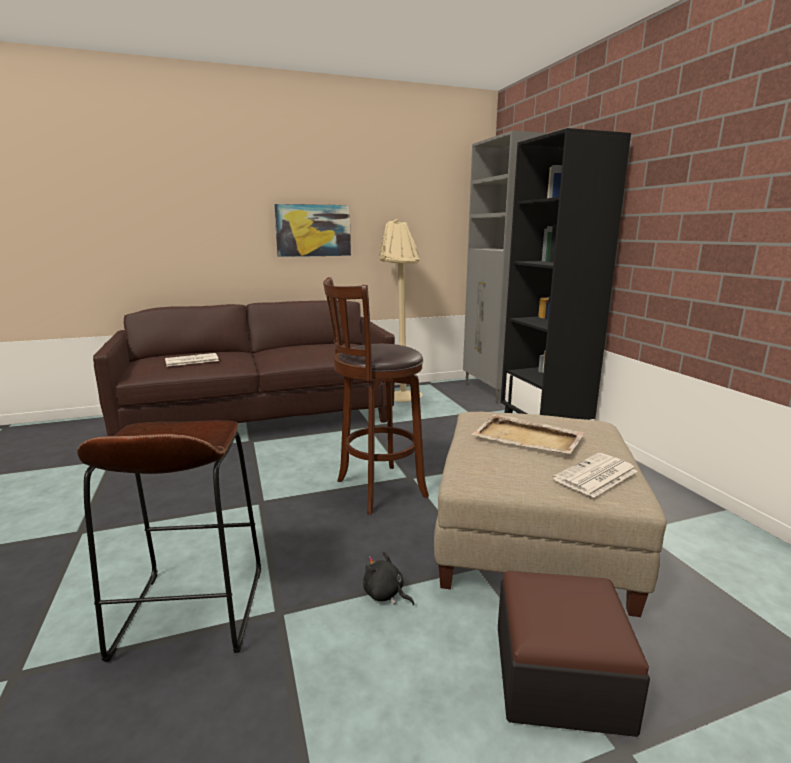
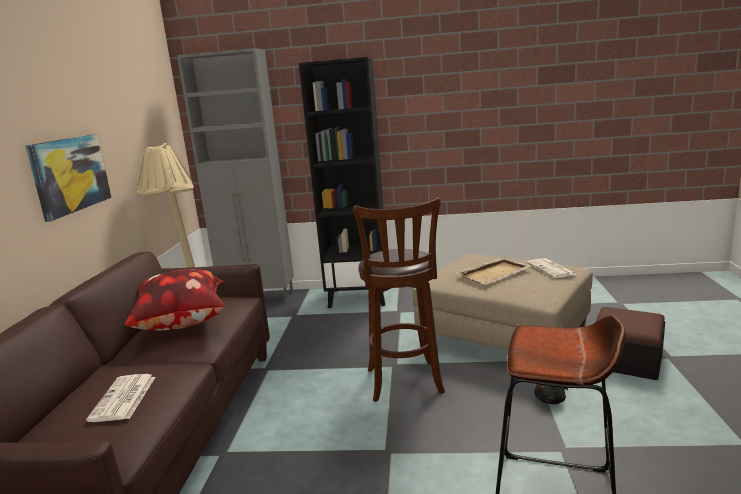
camera: 65 degrees left, 0 degrees up
none -> pillow [125,269,225,330]

